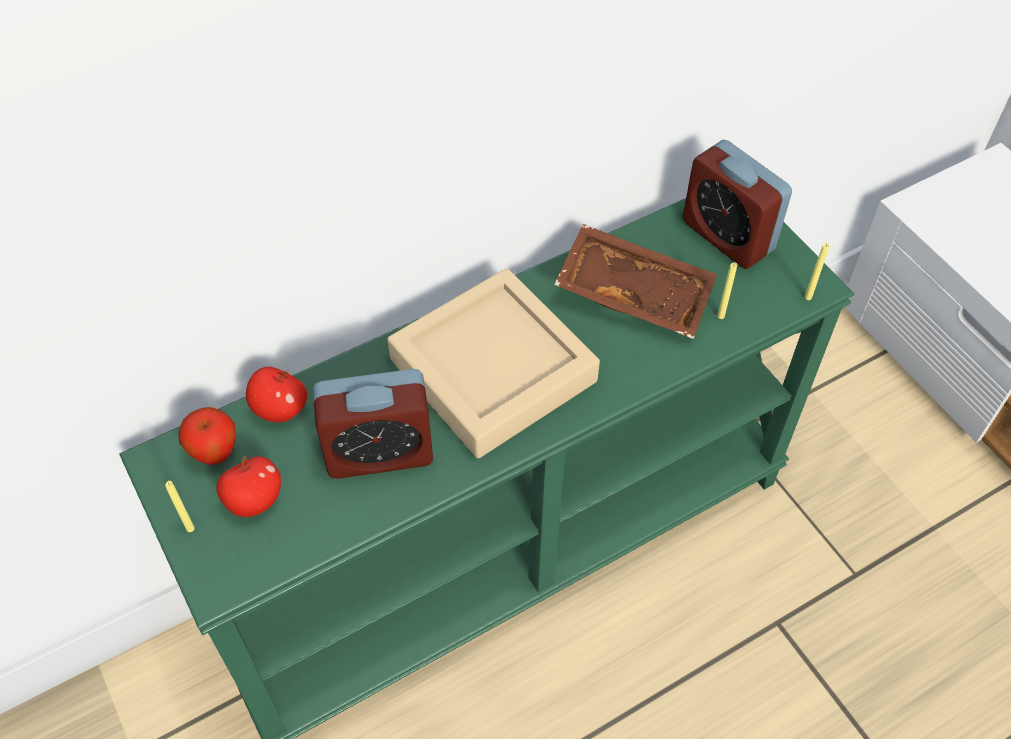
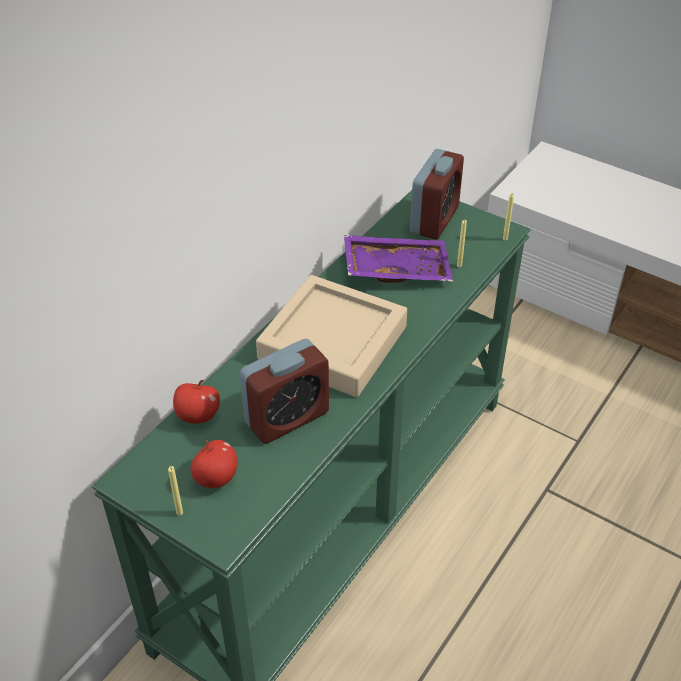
camera: 25 degrees left, 10 degrees down
apple [179,407,236,465] -> none
brown tray [554,224,717,339] -> purple tray [344,235,453,283]
alarm clock [683,140,792,269] -> alarm clock turned 90 degrees counterclockwise [410,149,464,240]

